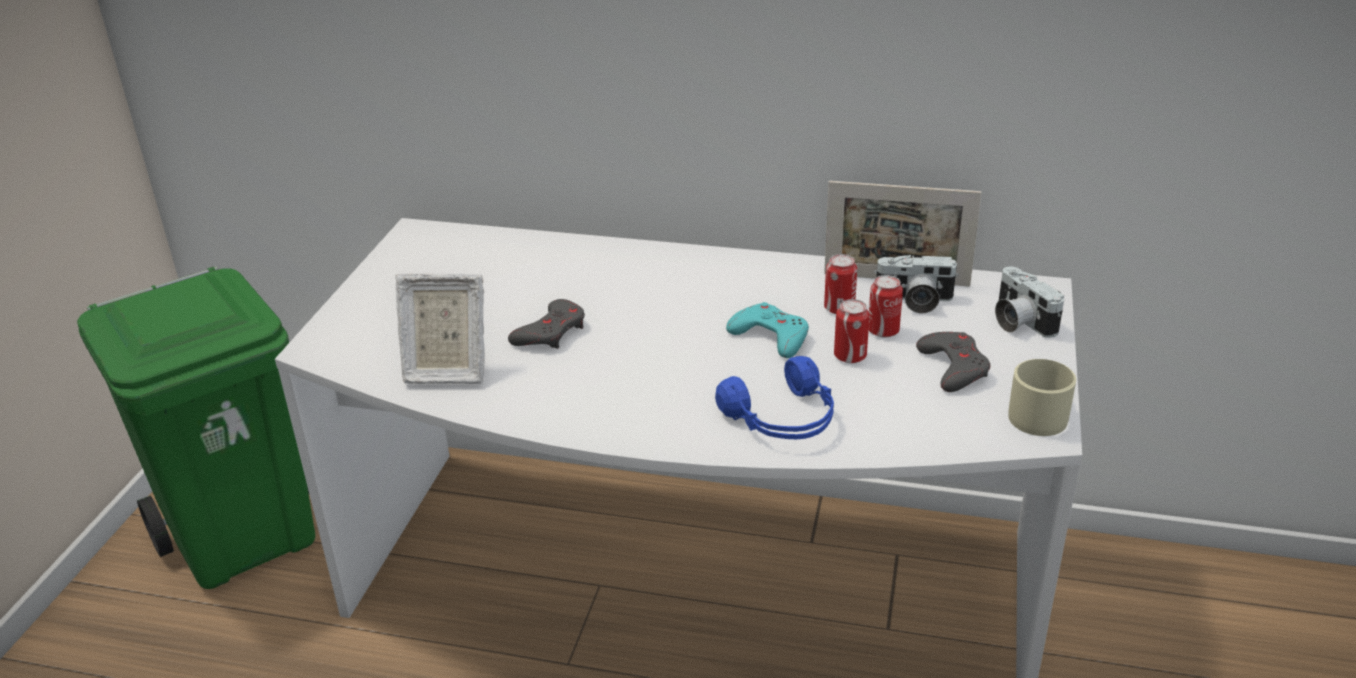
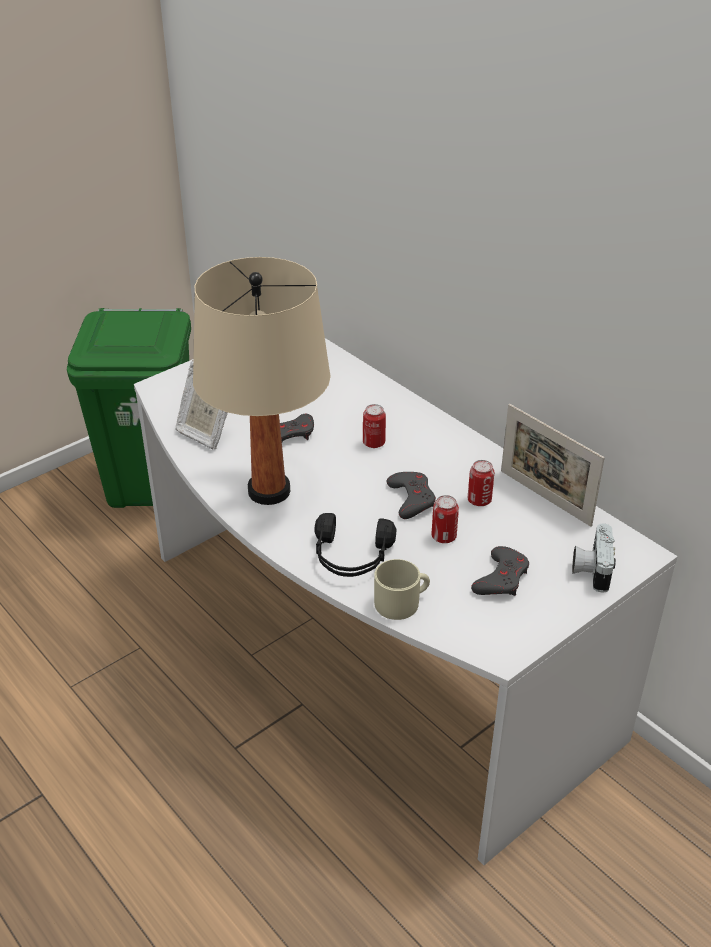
camera: 35 degrees right, 5 degrees up
blue headphones [715,356,834,439] -> black headphones [314,513,396,577]
turquoise game controller [726,302,809,358] -> grey game controller [386,472,436,519]
can [869,275,903,337] -> can moved to [363,404,386,448]
camera [874,255,959,314] -> none
beige mug [1008,359,1076,436] -> beige mug moved to [374,559,430,620]
none -> beige table lamp [193,257,331,505]

